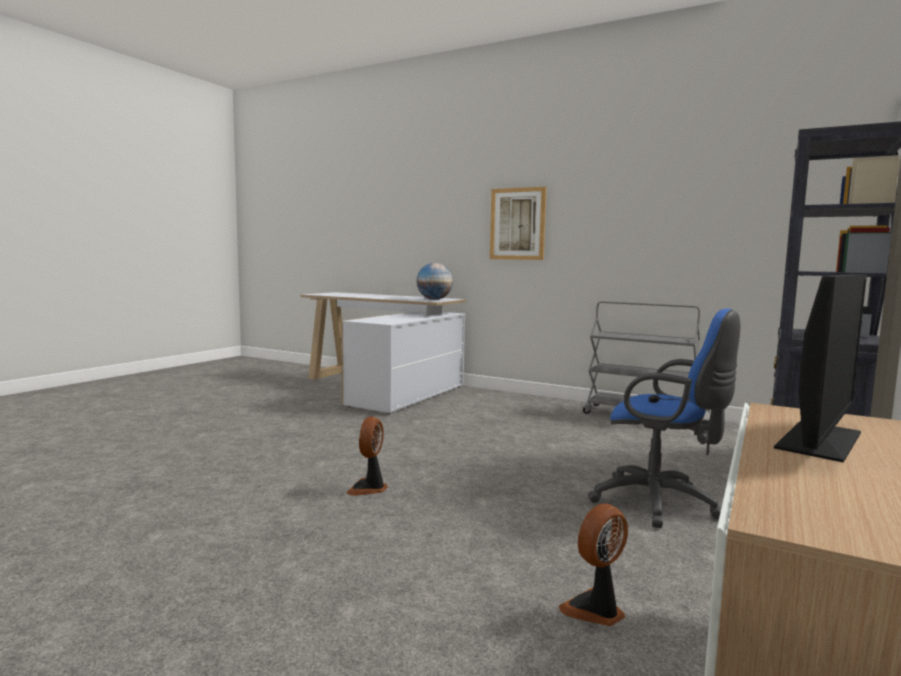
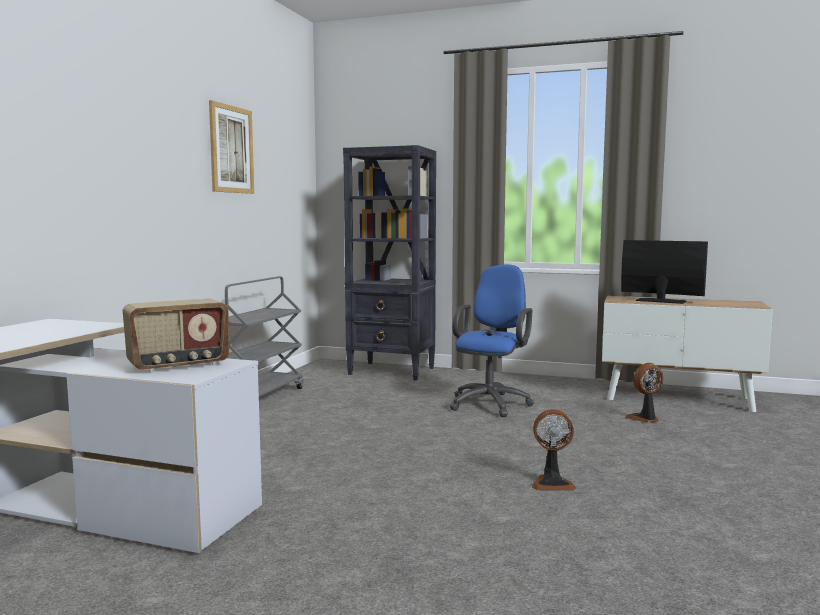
camera: 100 degrees left, 0 degrees up
globe [416,263,453,300] -> none
picture [490,187,547,260] -> picture moved to [209,100,254,194]
fan [558,504,628,626] -> fan turned 120 degrees clockwise [626,363,663,423]
none -> radio [123,299,229,373]

